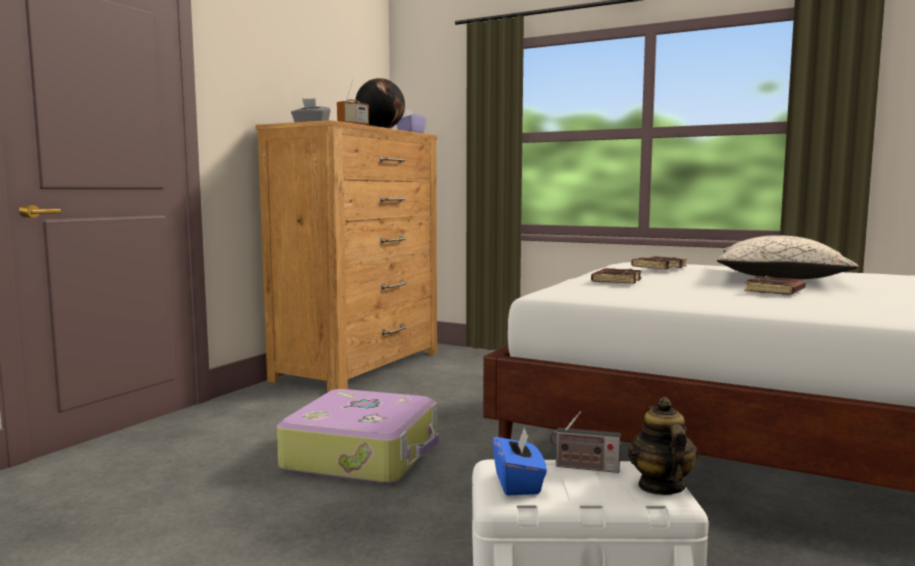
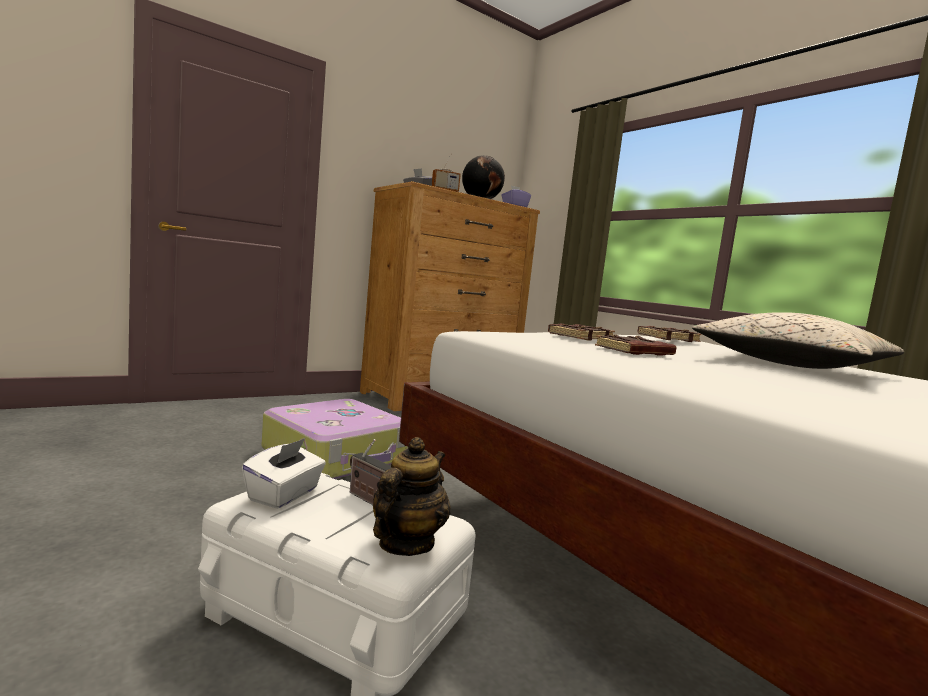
camera: 25 degrees right, 0 degrees up
blue tissue box [492,427,547,496] -> white tissue box [242,438,326,509]
brown book [744,276,806,295] -> brown book moved to [595,334,677,356]

